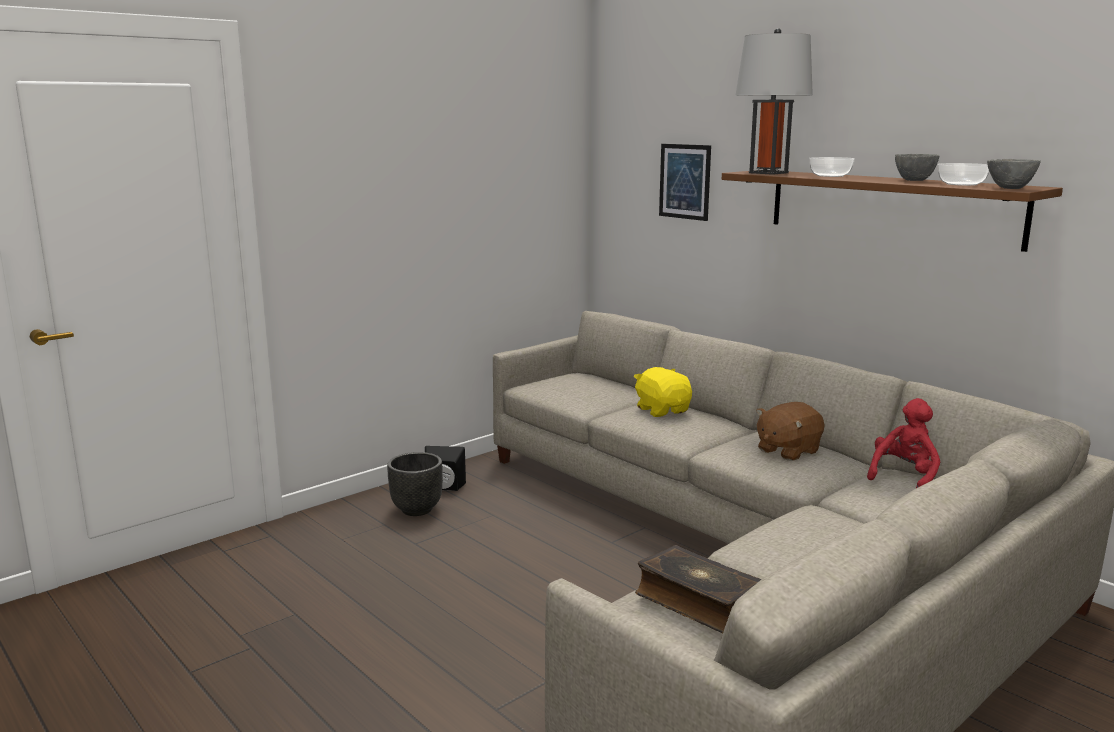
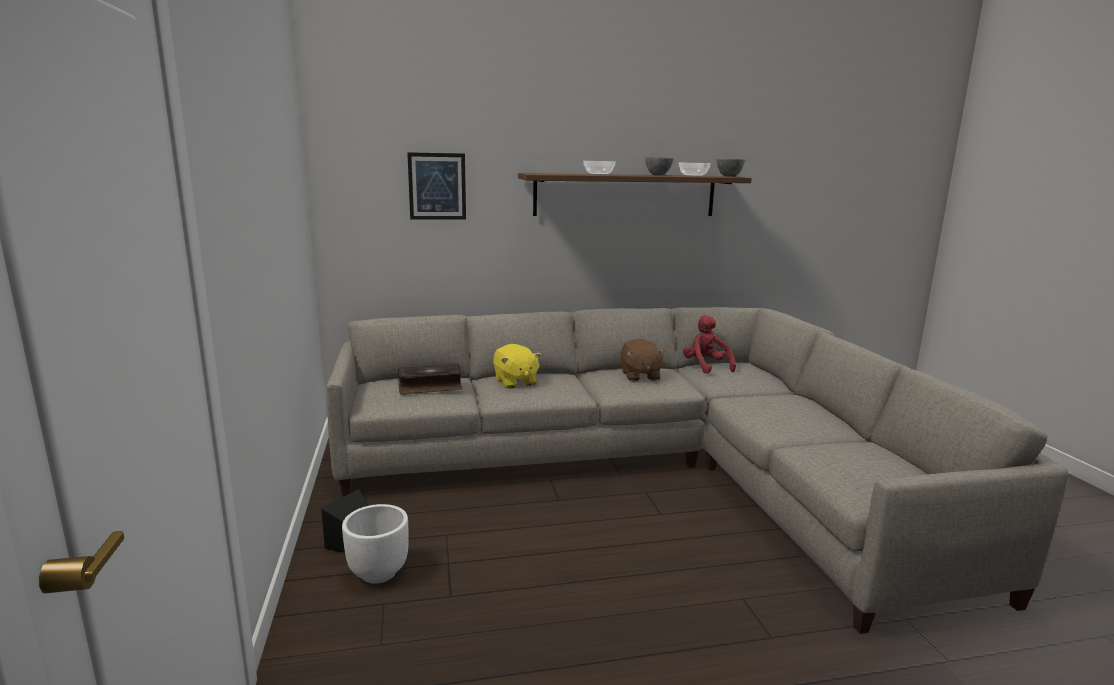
camera: 60 degrees left, 0 degrees up
black planter [387,452,443,516] -> white planter [342,504,409,584]
yellow plush toy [634,367,692,417] -> yellow plush toy turned 120 degrees counterclockwise [493,344,541,388]
book [635,545,761,633] -> book moved to [398,363,462,395]
grey table lamp [735,28,813,175] -> none

